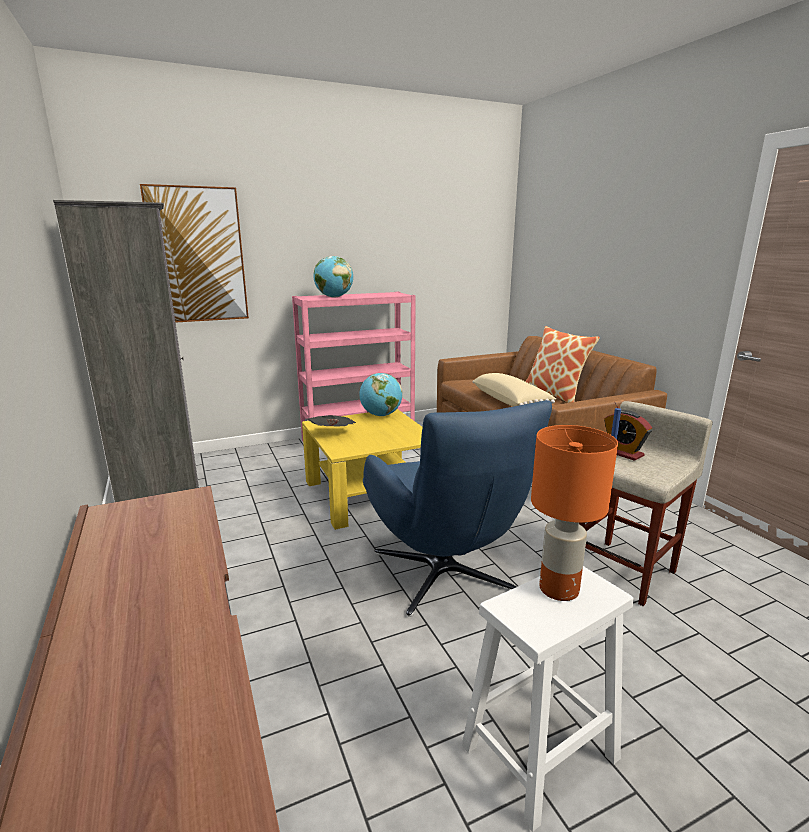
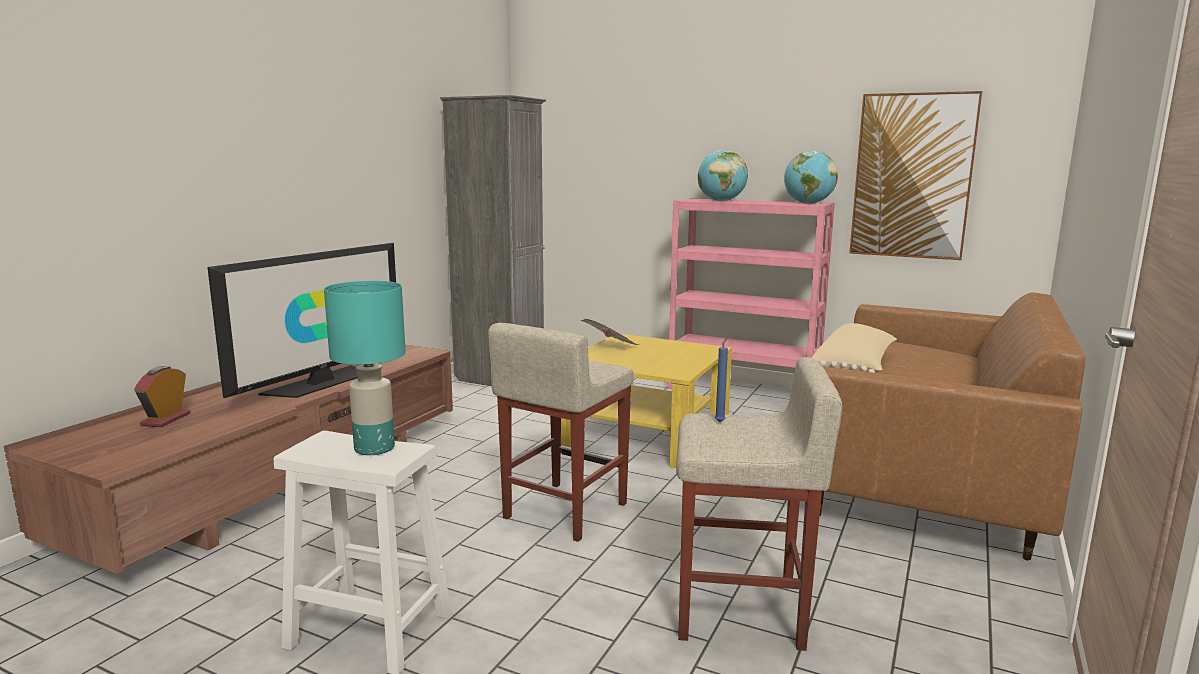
camera: 50 degrees right, 5 degrees down
picture [140,184,249,323] -> picture moved to [849,91,982,260]
globe [359,373,402,416] -> globe moved to [784,151,838,204]
blue armchair [363,400,552,617] -> beige stool [489,323,634,542]
pillow [525,326,600,403] -> none
orange table lamp [531,425,618,601] -> turquoise table lamp [324,281,406,455]
alarm clock [604,410,652,461] -> alarm clock moved to [134,366,190,427]
none -> television [207,243,396,398]

